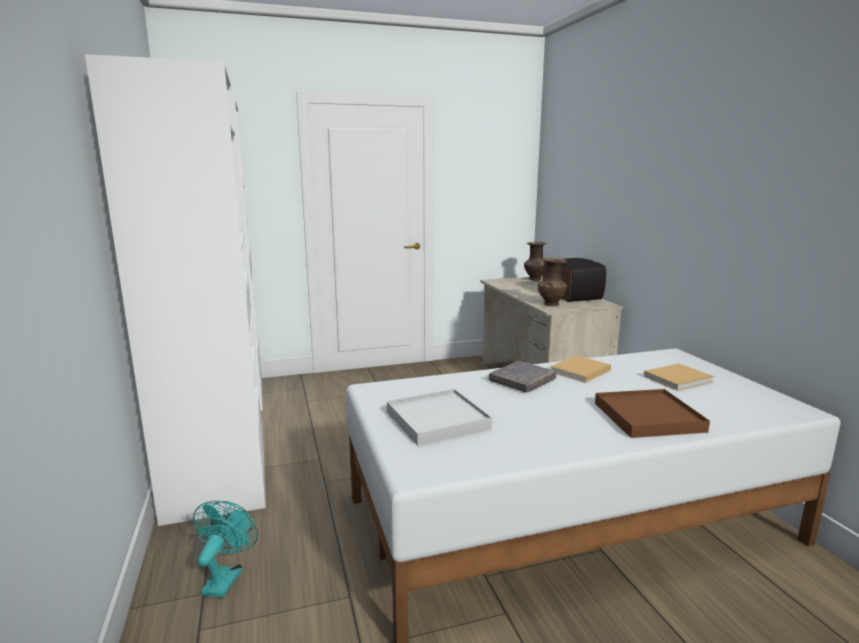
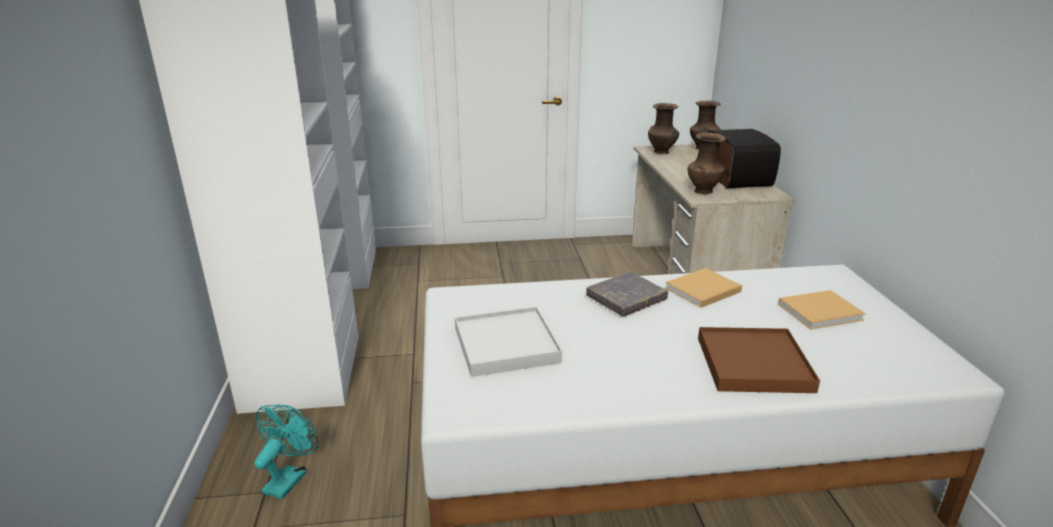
camera: 10 degrees right, 10 degrees up
none -> brown vase [648,103,679,154]

